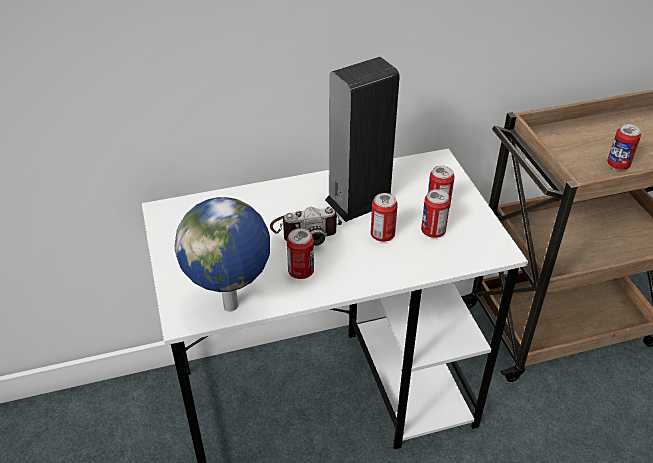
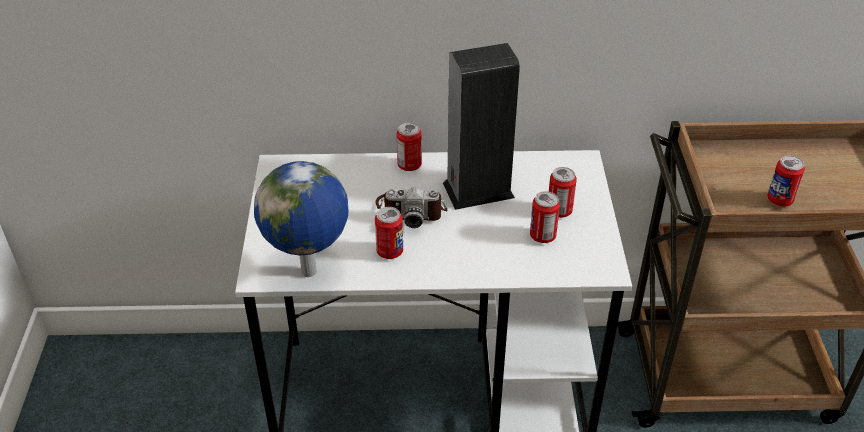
camera: 15 degrees right, 0 degrees up
can [371,193,398,242] -> can moved to [397,123,422,171]

